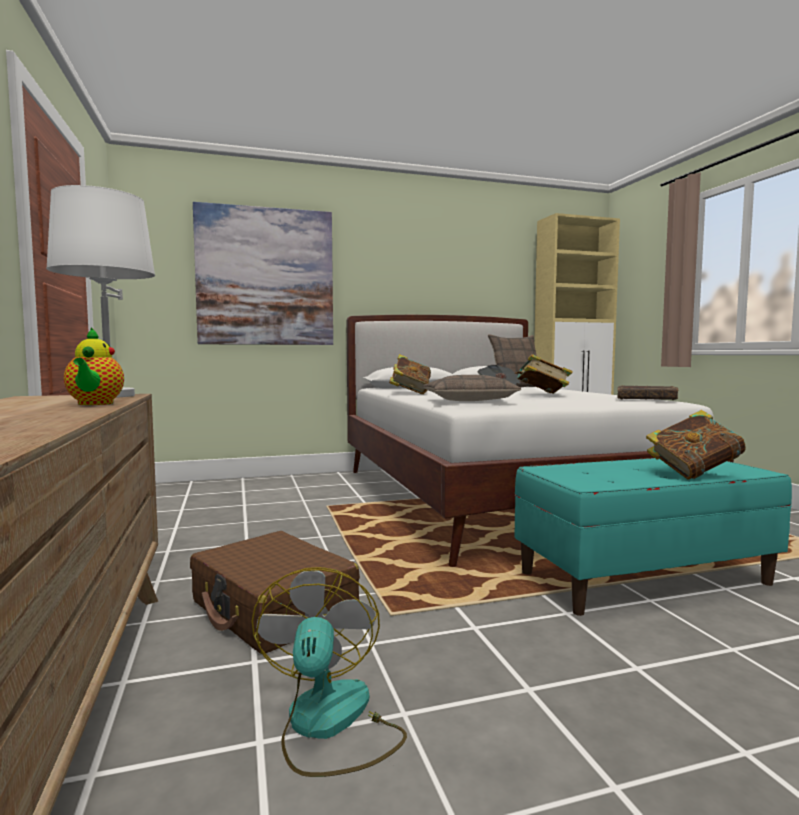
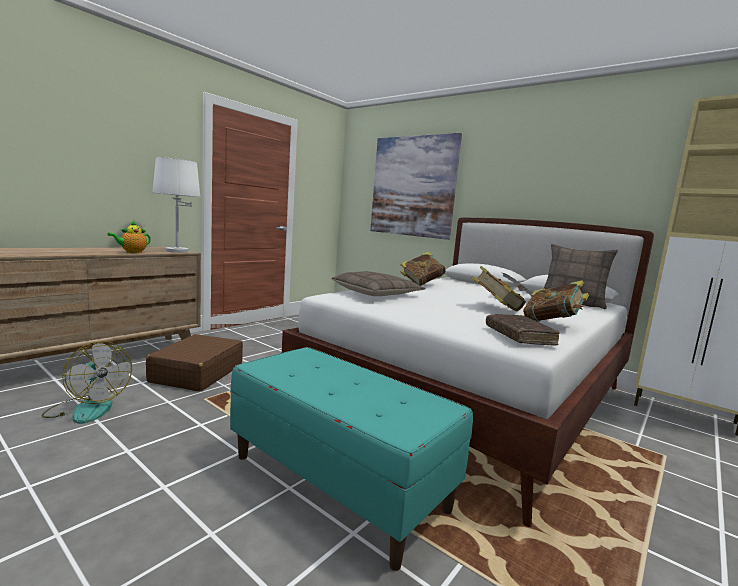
camera: 55 degrees right, 5 degrees up
fan [252,567,407,777] -> fan turned 75 degrees clockwise [42,341,132,424]
book [646,410,746,480] -> book moved to [523,280,589,322]

